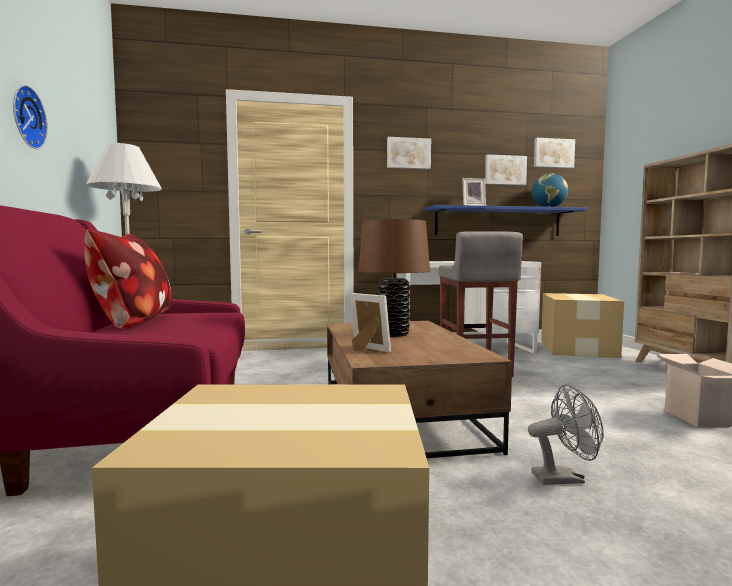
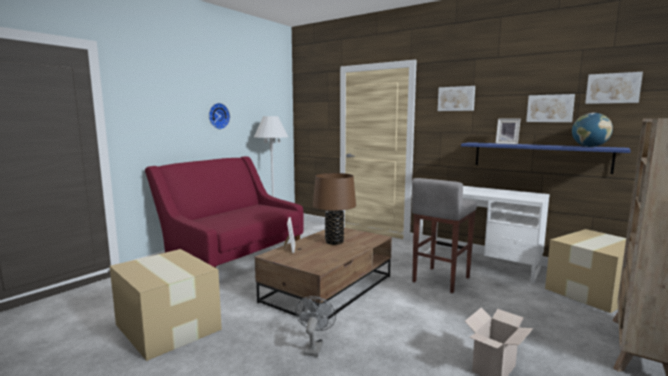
camera: 45 degrees right, 5 degrees up
pillow [84,229,172,329] -> none
grey fan [528,384,604,485] -> grey fan turned 120 degrees counterclockwise [295,296,336,357]

